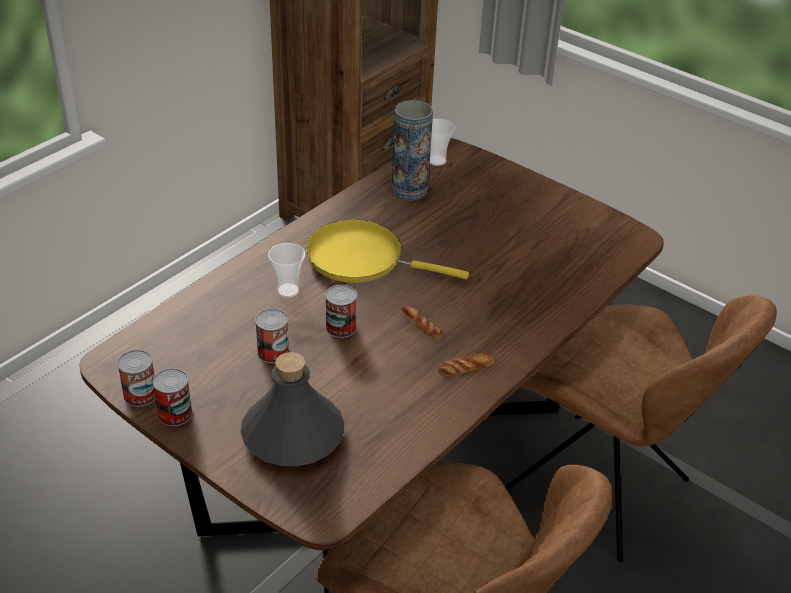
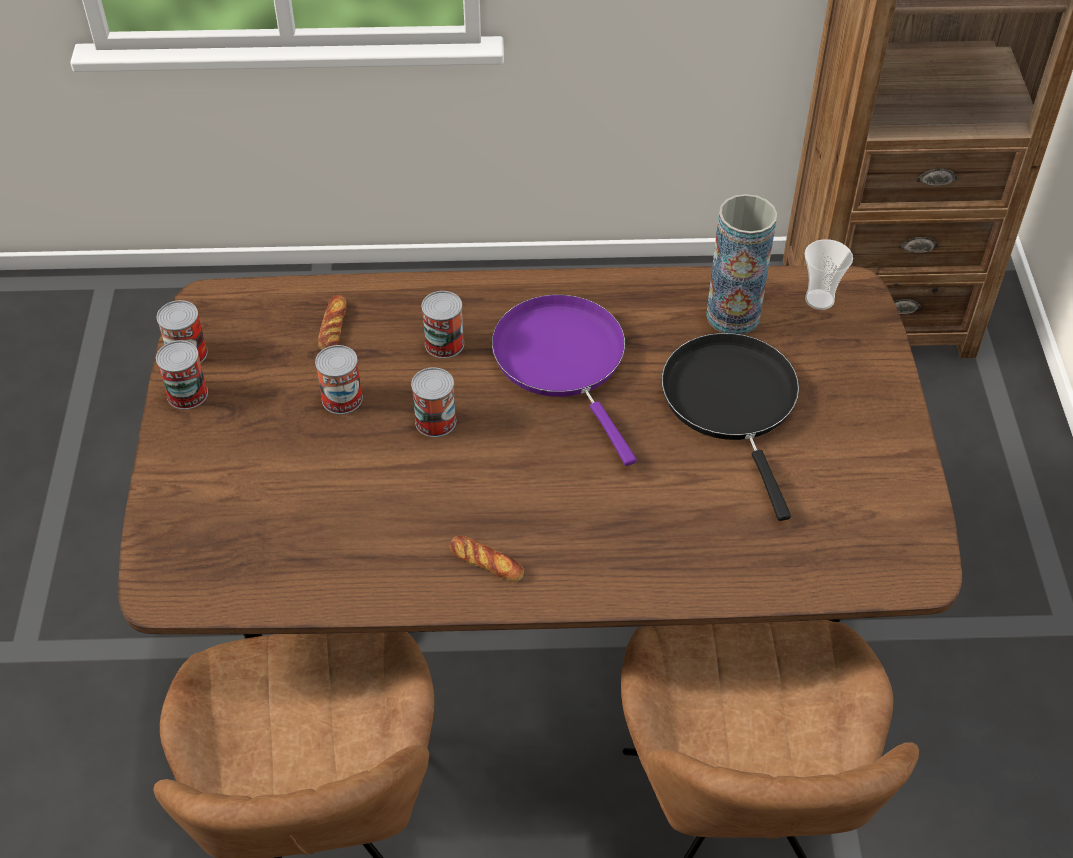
camera: 50 degrees right, 10 degrees up
grey bottle [241,352,344,466] -> none
cup [268,243,305,298] -> can [422,291,464,358]
yellow frying pan [306,219,469,283] -> purple frying pan [492,294,637,466]
bread [399,306,443,339] -> bread moved to [318,295,346,350]
none -> black frying pan [662,333,799,521]

